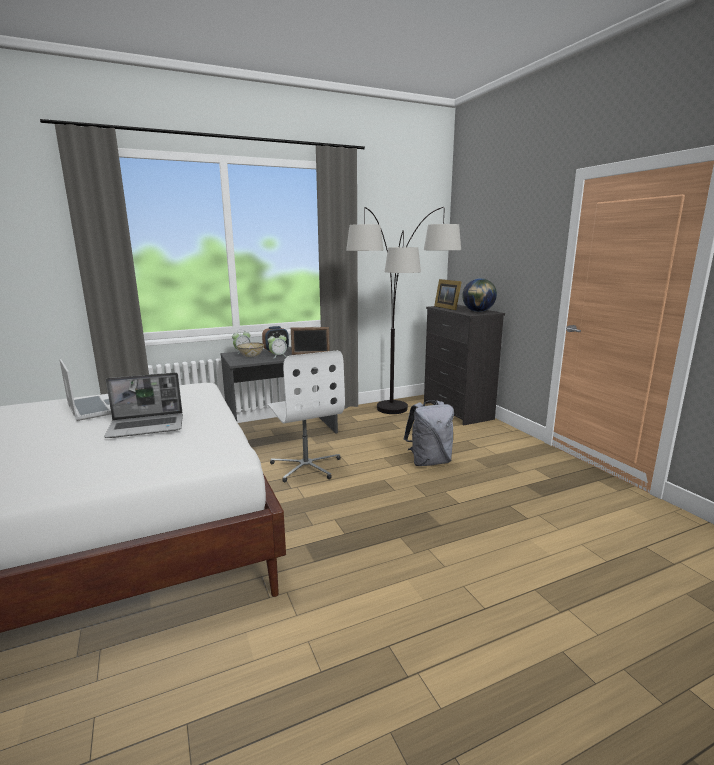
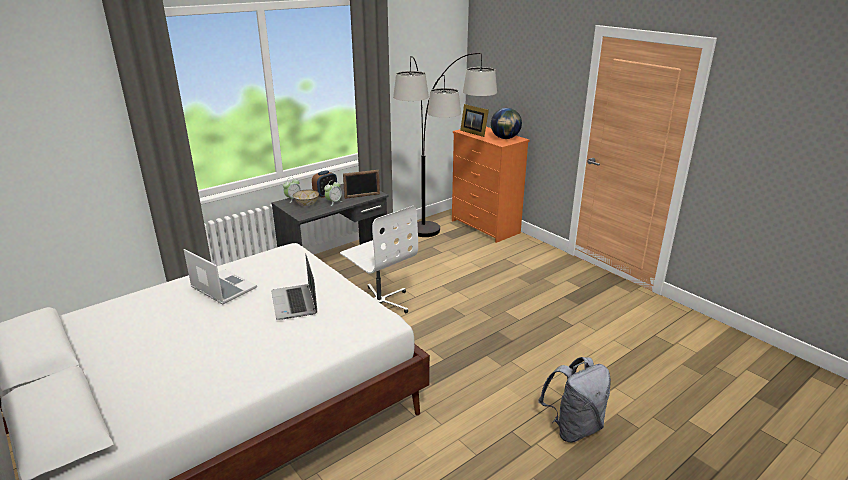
camera: 15 degrees left, 10 degrees up
laptop [104,372,183,438] -> laptop turned 105 degrees clockwise [271,253,317,320]
grey backpack [403,400,454,466] -> grey backpack moved to [538,357,611,442]
black dresser [424,305,505,426] -> orange dresser [452,127,530,243]

